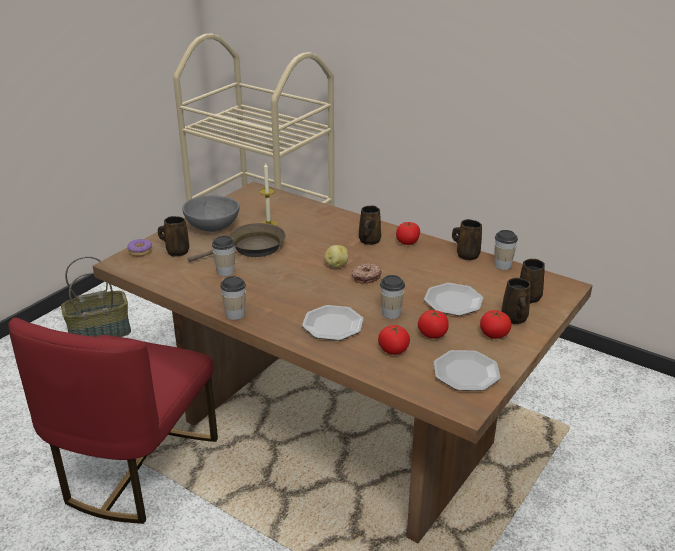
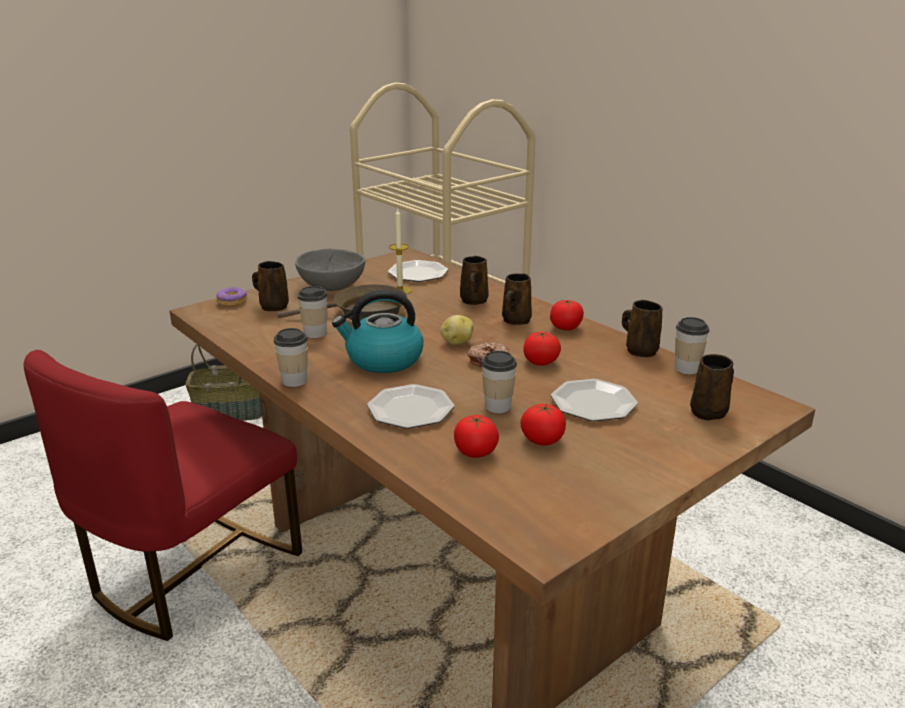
camera: 15 degrees right, 5 degrees down
plate [434,350,501,391] -> plate moved to [388,260,448,282]
tomato [480,310,511,339] -> tomato moved to [523,332,561,366]
brown mug [502,278,531,324] -> brown mug moved to [460,256,488,305]
none -> kettle [332,290,423,373]

